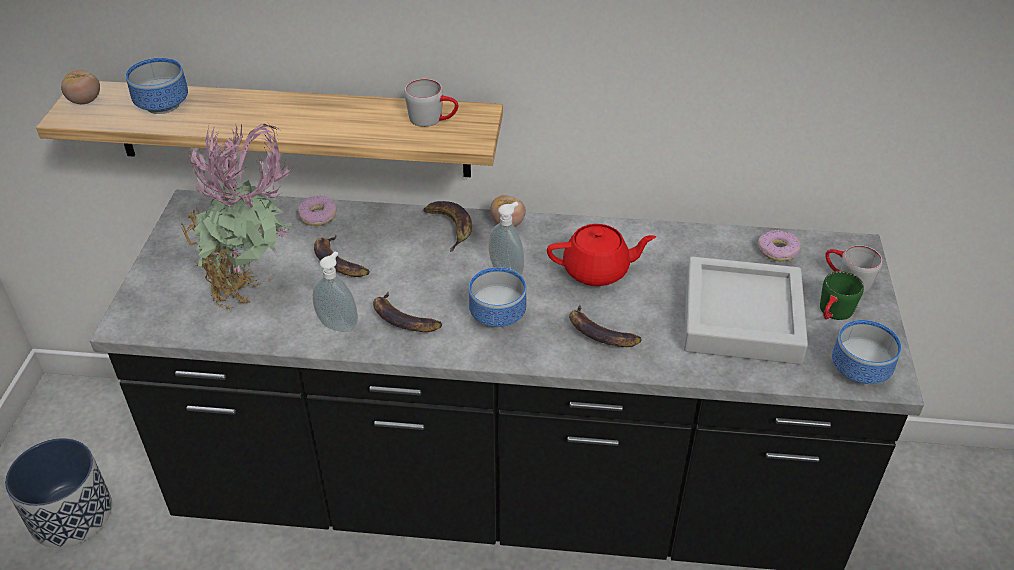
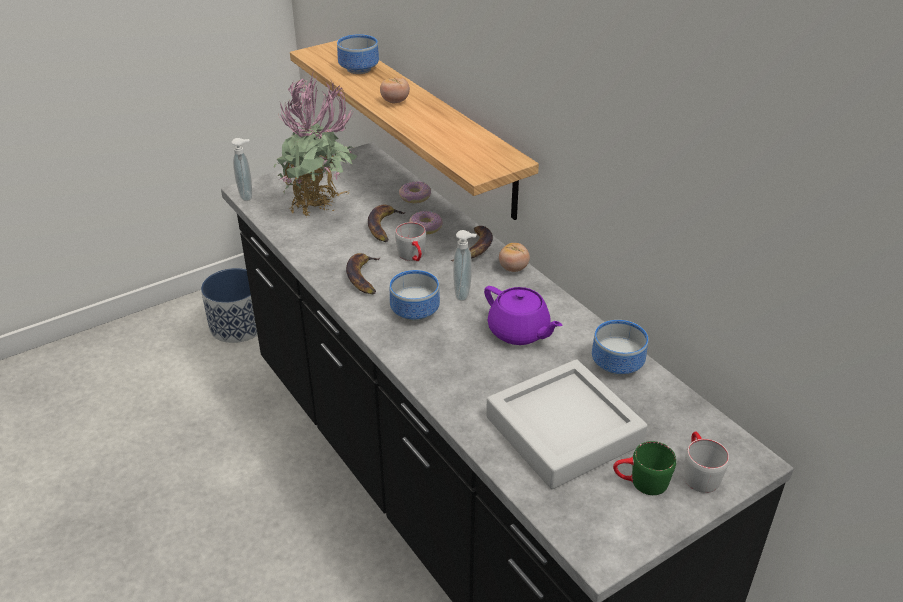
camera: 50 degrees right, 5 degrees down
tomato [61,70,100,104] -> tomato moved to [380,77,410,103]
soap dispenser [313,251,358,332] -> soap dispenser moved to [231,138,252,201]
grey mug [404,79,458,127] -> grey mug moved to [395,222,426,261]
red teapot [547,224,656,286] -> purple teapot [484,286,562,345]
banana [569,305,642,347] -> none
donut [758,230,801,262] -> donut moved to [409,211,443,235]
bowl [832,320,901,384] -> bowl moved to [592,320,648,375]

